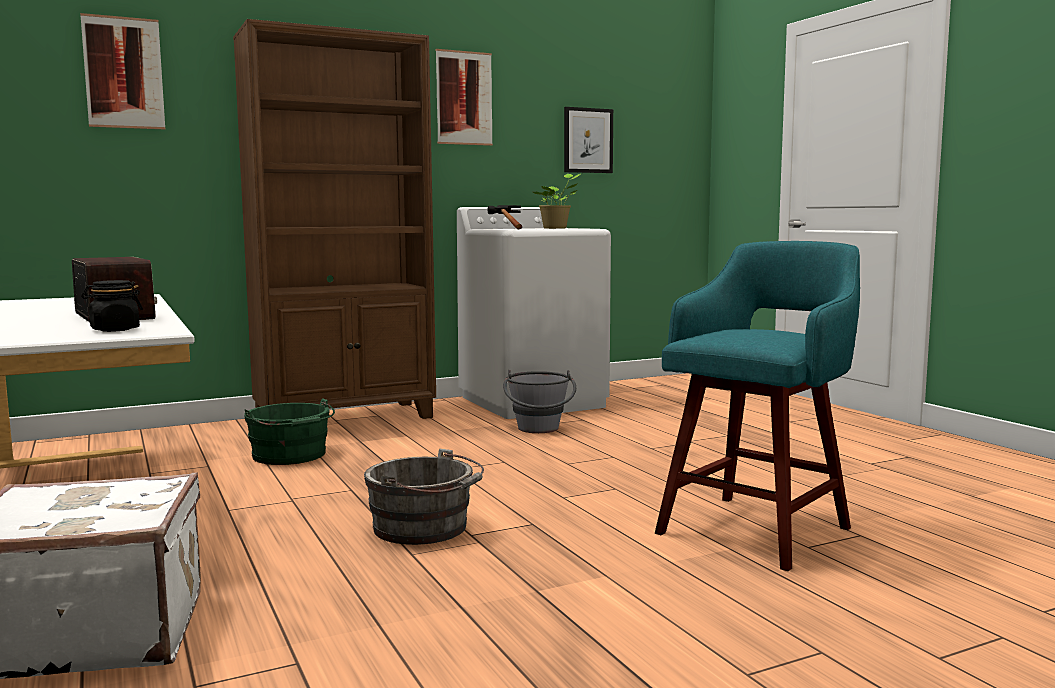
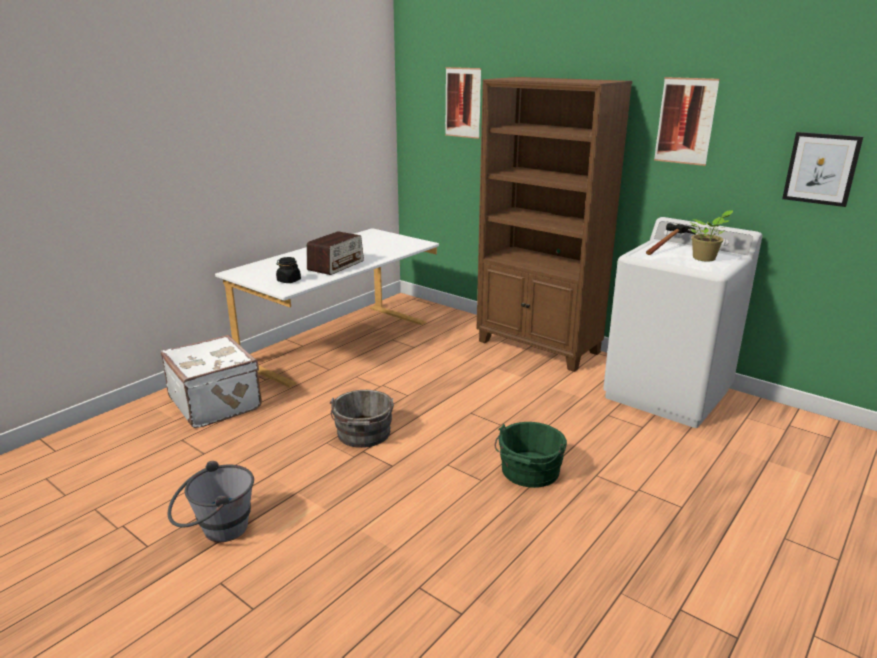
camera: 65 degrees right, 15 degrees up
green bucket [244,398,335,465] -> green bucket moved to [494,422,567,488]
grey bucket [503,370,576,433] -> grey bucket moved to [168,461,254,542]
turquoise stool [655,241,860,571] -> none

